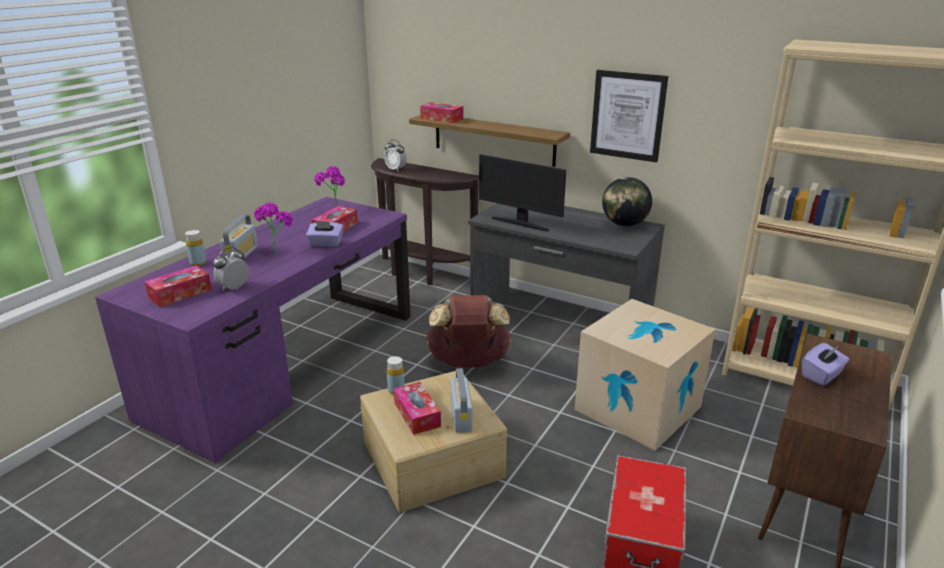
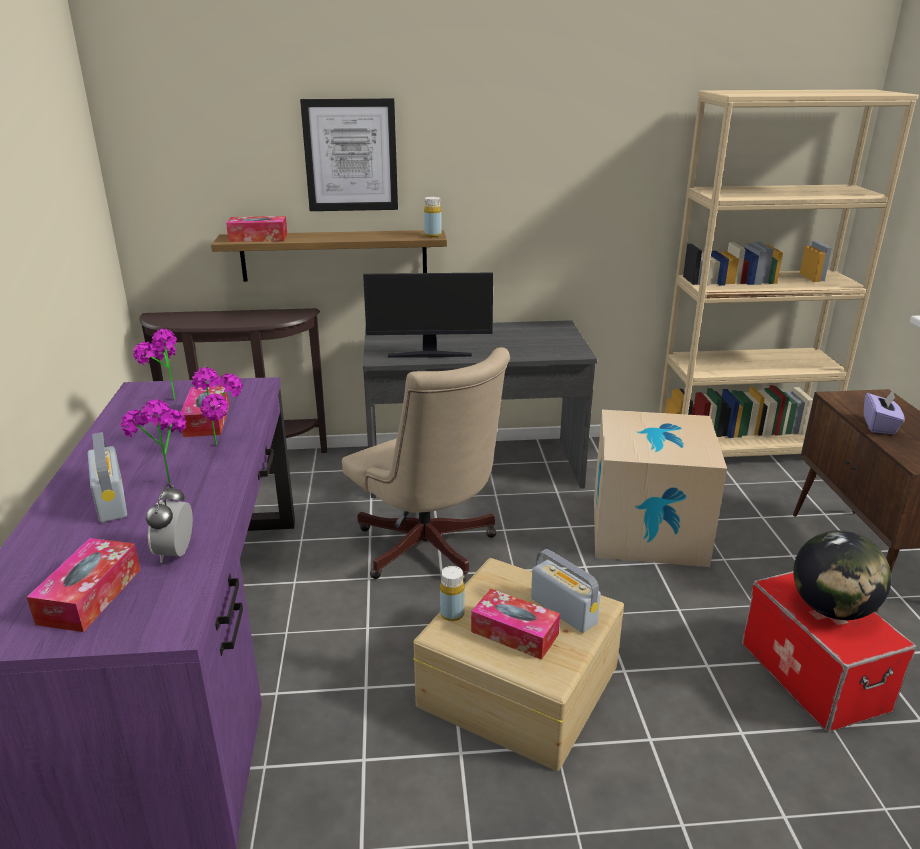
camera: 35 degrees left, 0 degrees up
yellow bottle [185,230,206,266] -> yellow bottle moved to [424,197,442,237]
purple tissue box [306,221,343,247] -> potted plant [192,367,243,446]
alarm clock [384,140,407,172] -> none
brown backpack [426,295,512,368] -> beige office chair [342,347,510,582]
picture [590,70,668,162] -> picture moved to [300,98,398,211]
globe [602,177,652,226] -> globe moved to [793,530,891,620]

